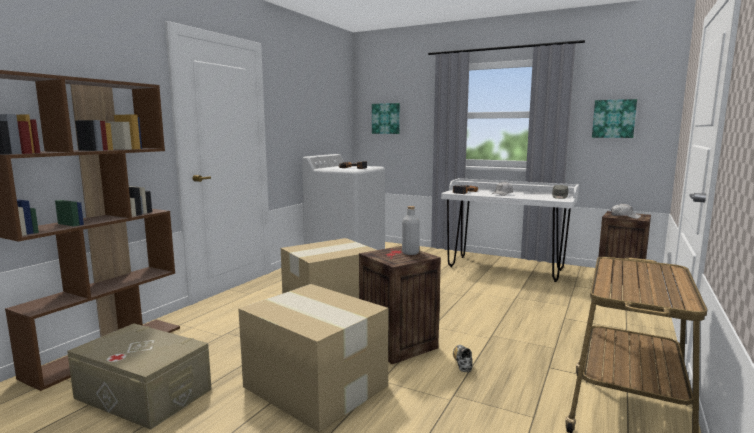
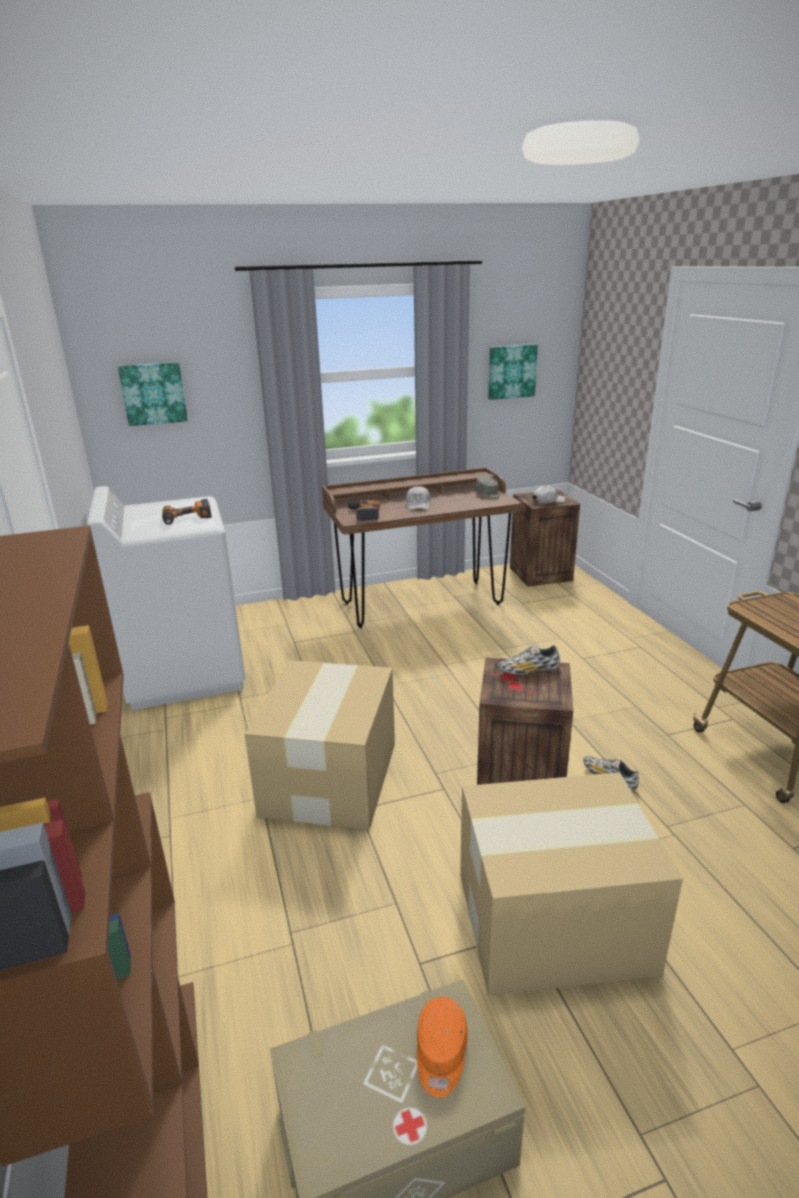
camera: 45 degrees left, 15 degrees up
grey bottle [402,206,420,255] -> shoe [497,645,560,675]
white desk [441,178,579,282] -> brown desk [322,467,521,629]
none -> orange cap [417,997,468,1098]

